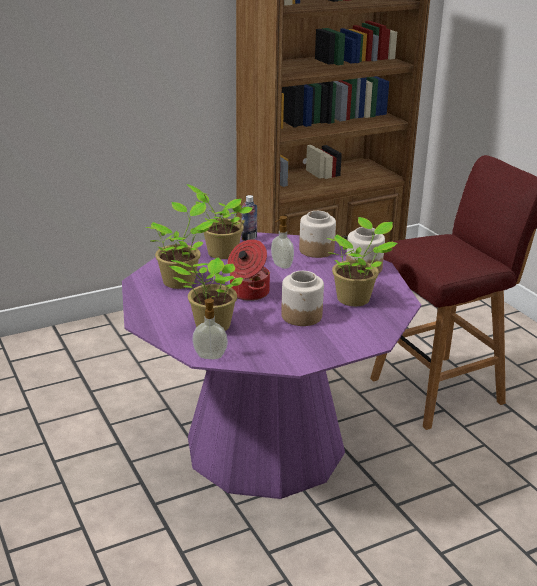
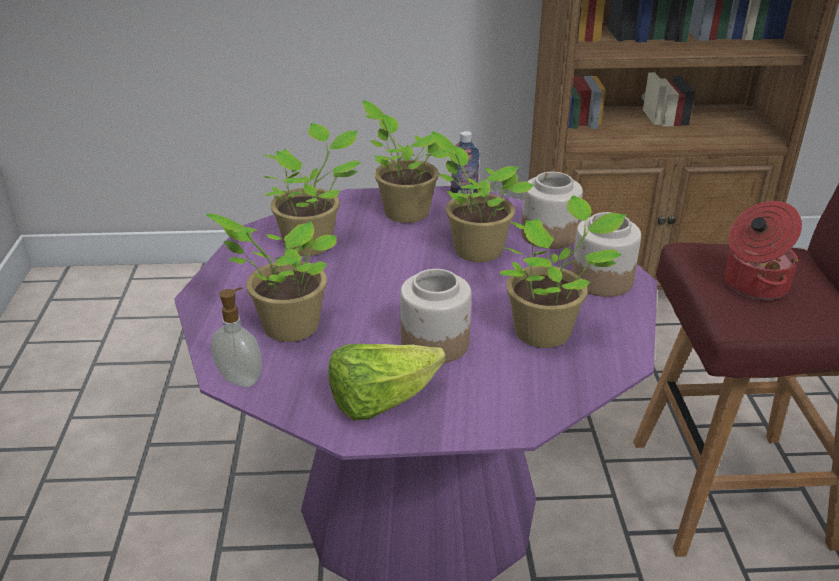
camera: 25 degrees right, 5 degrees up
cooking pot [227,239,270,301] -> cooking pot moved to [724,201,802,300]
soap dispenser [271,216,294,269] -> potted plant [431,131,534,262]
none -> lettuce [328,344,445,420]

